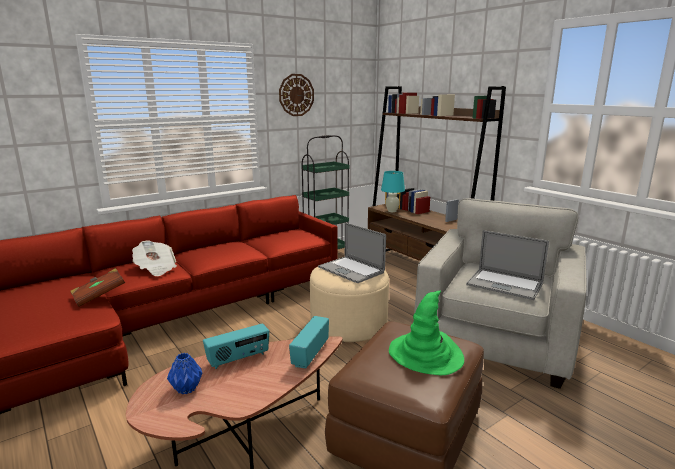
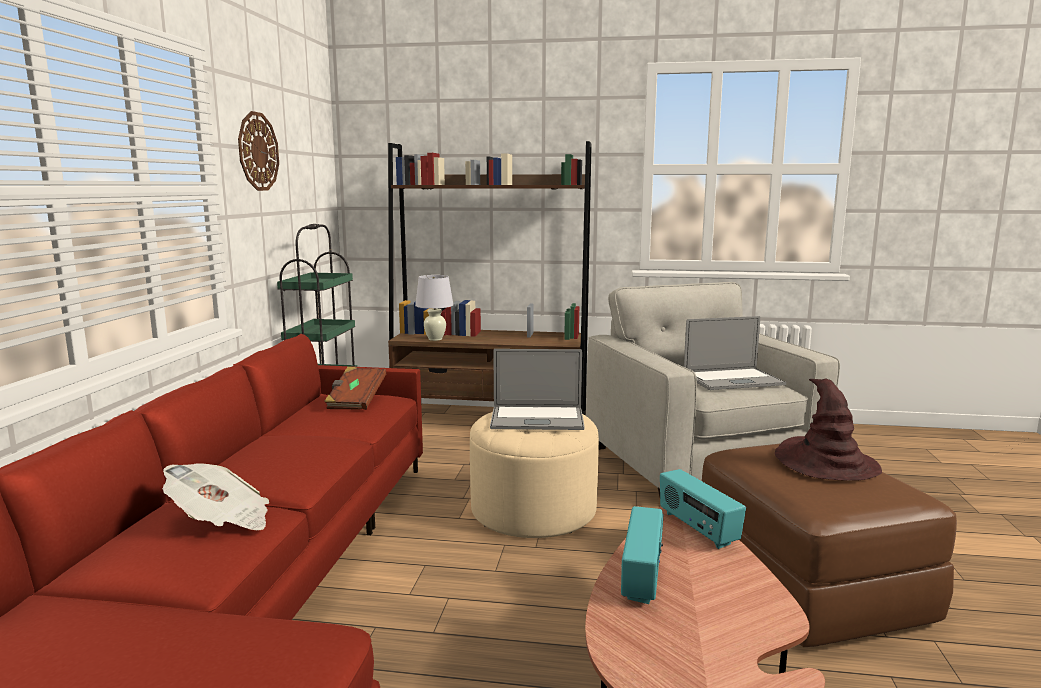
camera: 45 degrees left, 5 degrees down
brown book [70,268,125,307] -> brown book moved to [324,367,386,410]
blue vase [167,353,203,394] -> none
turquoise table lamp [381,171,405,212] -> white table lamp [415,275,454,341]
green hat [389,291,464,375] -> brown hat [775,379,882,481]

